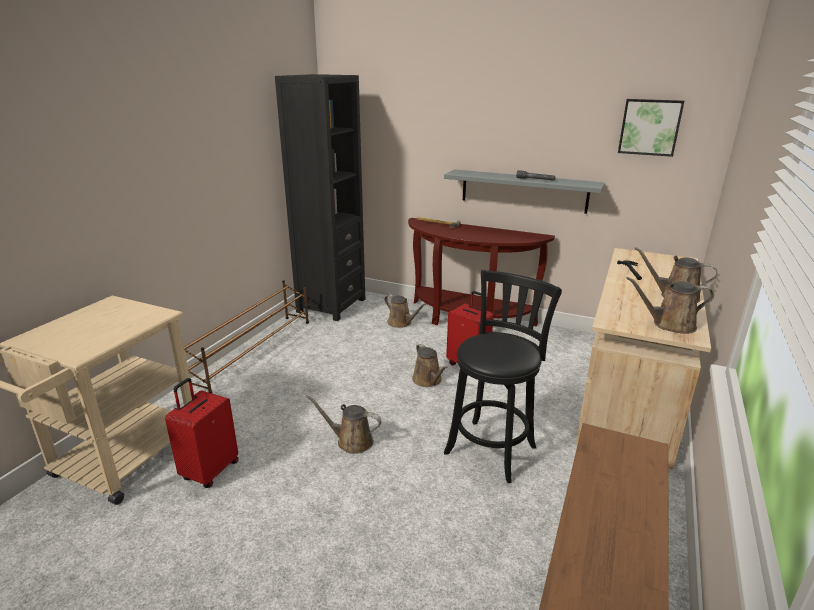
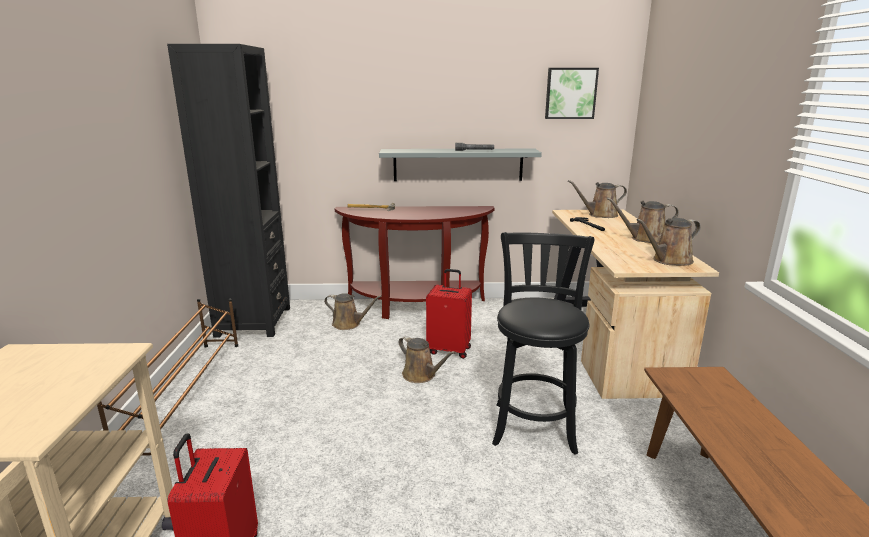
camera: 25 degrees left, 5 degrees down
brown watering can [306,395,381,454] -> brown watering can moved to [568,180,627,218]

